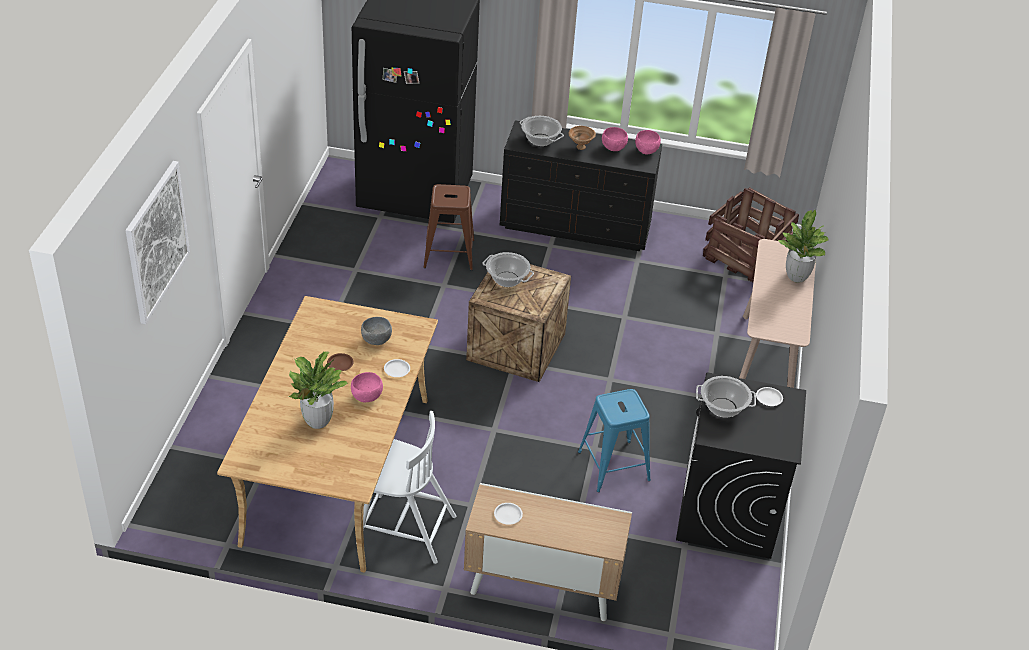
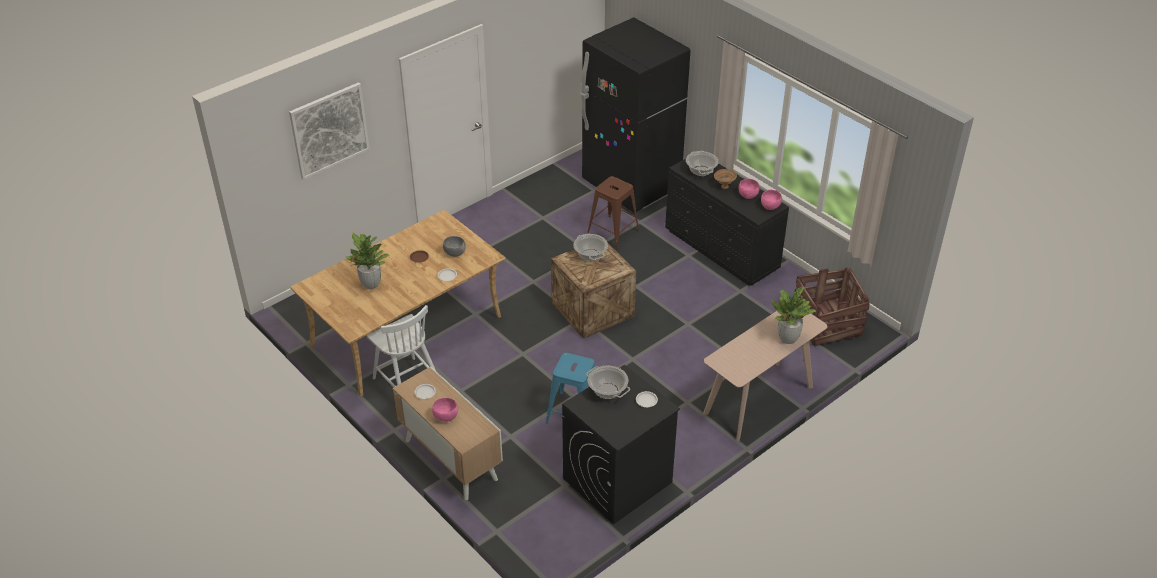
camera: 40 degrees right, 0 degrees up
pink bowl [351,372,383,403] -> pink bowl moved to [432,398,458,422]

